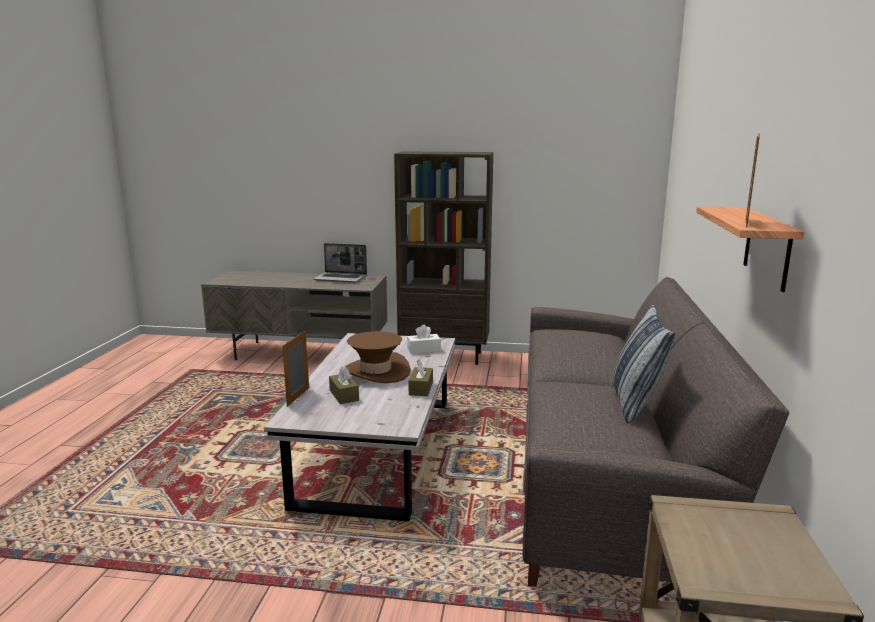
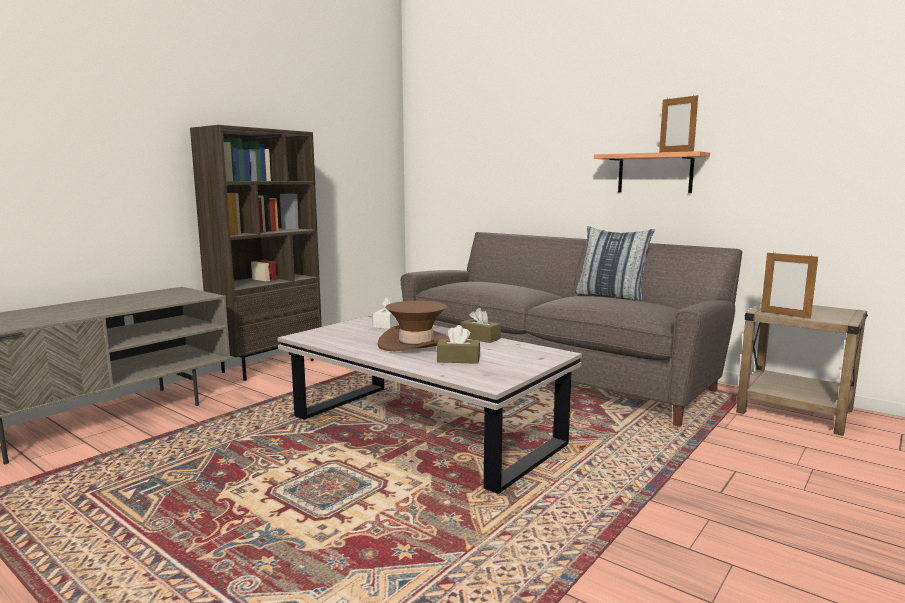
camera: 60 degrees left, 5 degrees down
picture frame [282,331,309,407] -> picture frame moved to [761,251,818,319]
laptop [313,243,367,283] -> none

